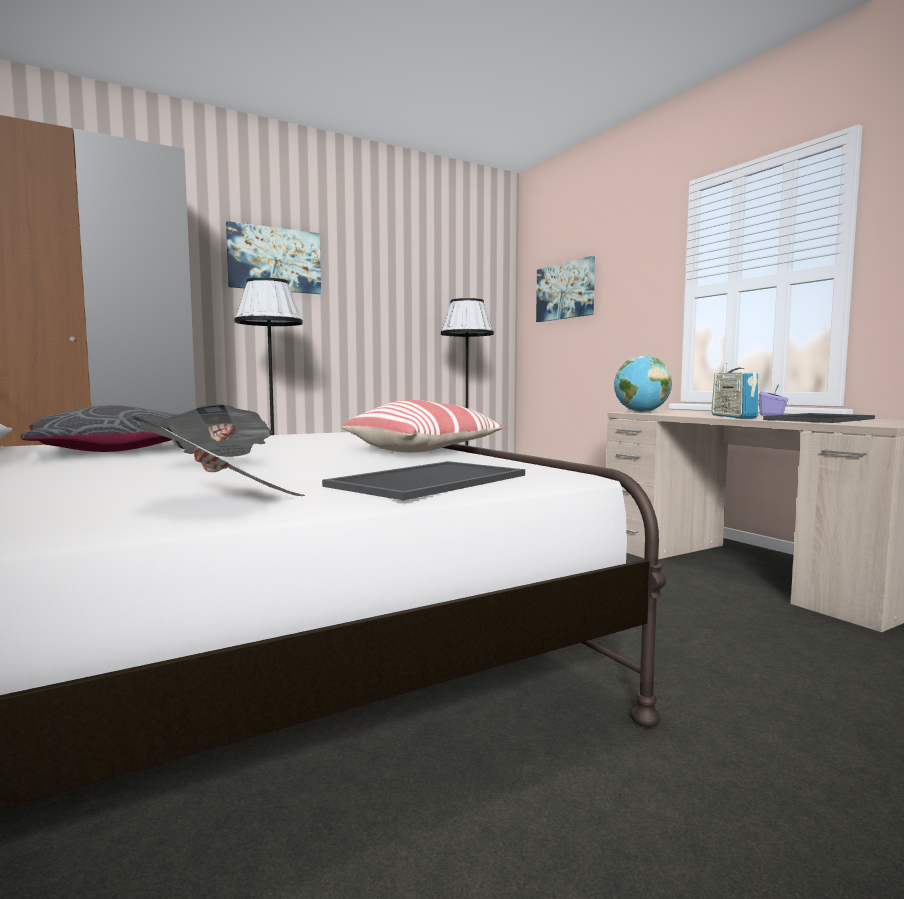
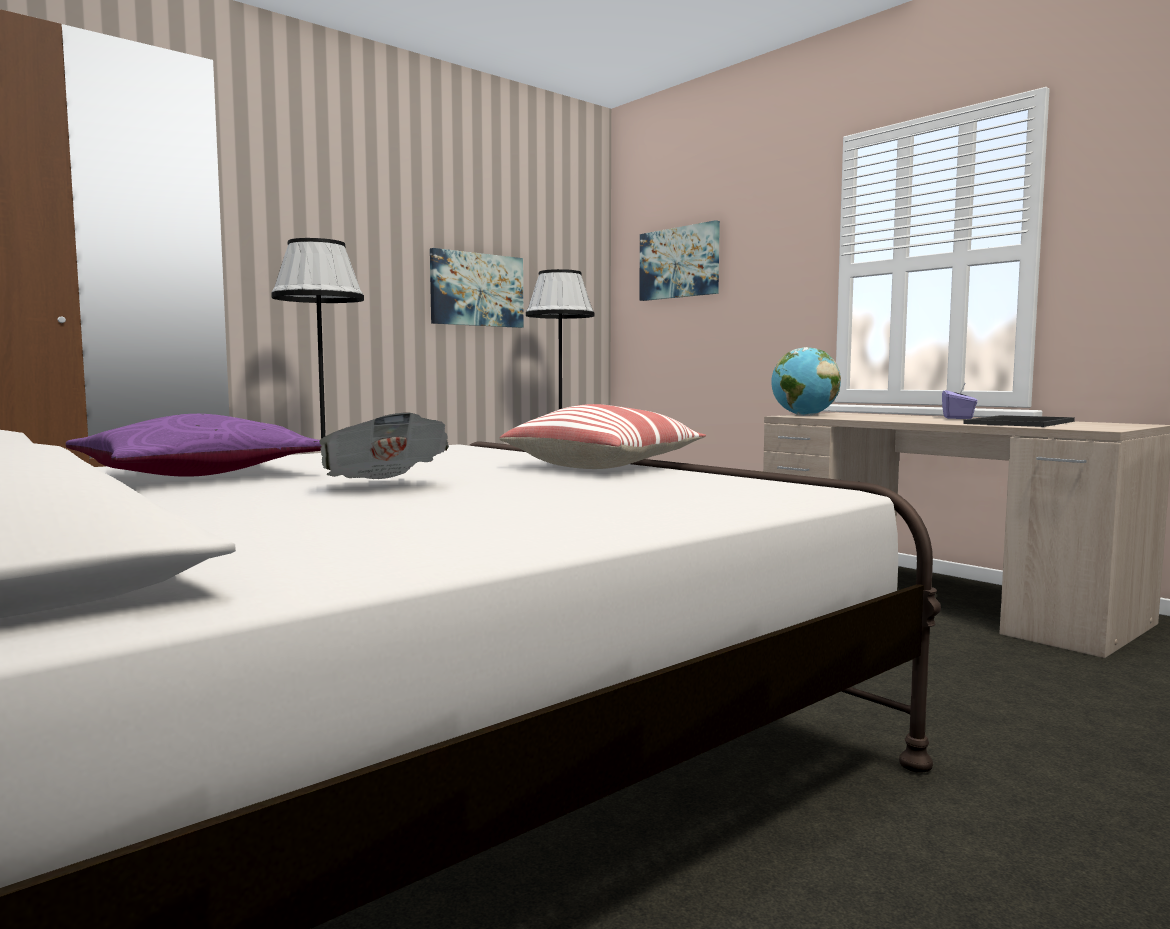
camera: 10 degrees left, 0 degrees up
grey pillow [20,405,176,452] -> purple pillow [66,414,321,477]
newspaper [123,415,305,496] -> none
picture [226,221,321,294] -> picture moved to [430,248,524,328]
tray [322,461,525,500] -> none
radio [711,363,759,418] -> none

